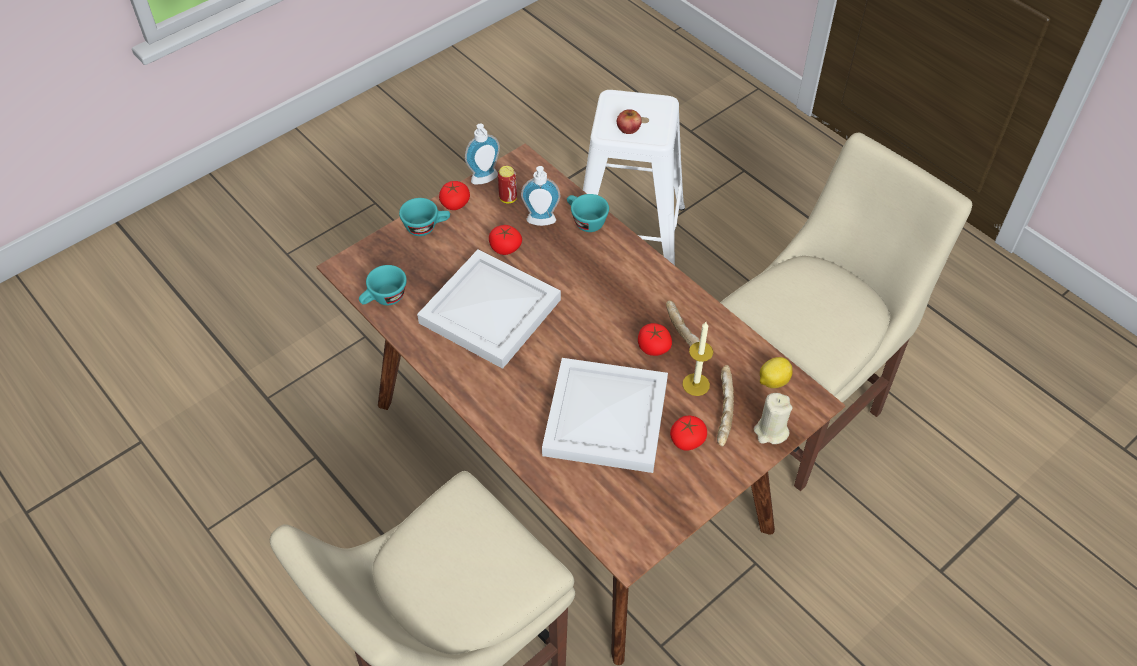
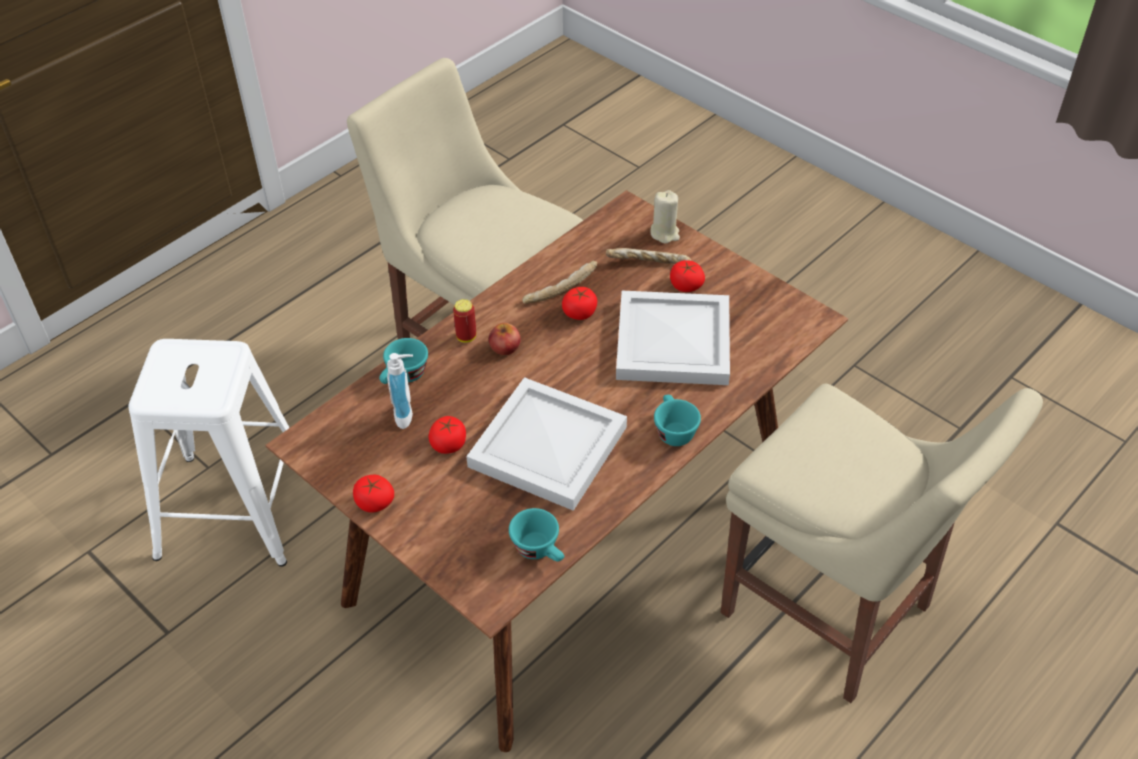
camera: 95 degrees left, 5 degrees down
turquoise cup [399,198,450,236] -> turquoise cup moved to [654,395,701,446]
soap dispenser [465,124,500,185] -> none
can [498,166,517,203] -> can moved to [453,299,476,343]
apple [617,109,642,134] -> apple moved to [489,323,521,355]
candle [683,322,713,396] -> none
lemon [760,357,793,388] -> none

